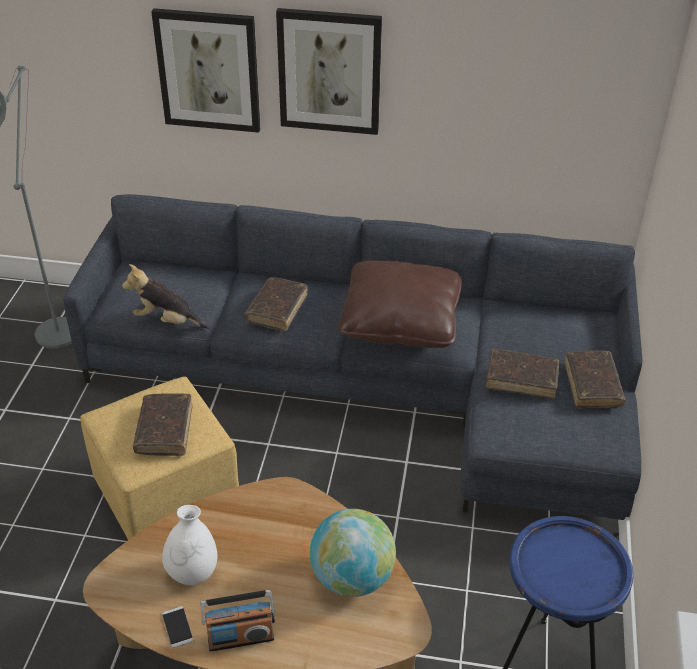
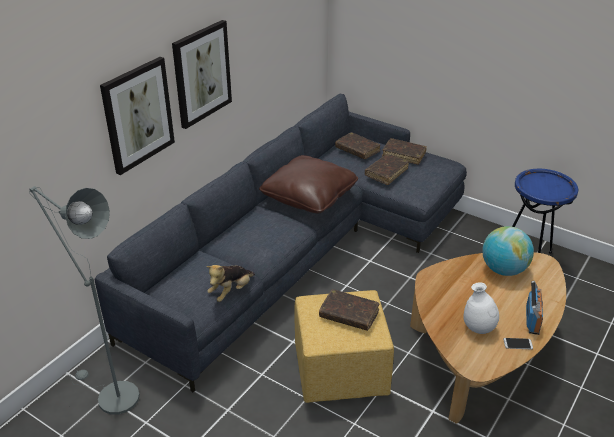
camera: 65 degrees left, 5 degrees down
brown book [245,277,308,332] -> brown book moved to [335,132,380,159]

